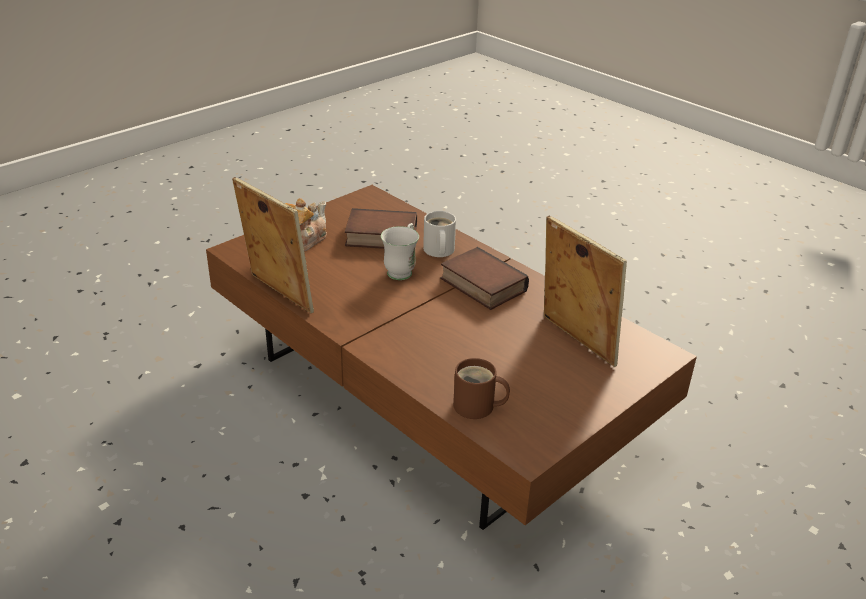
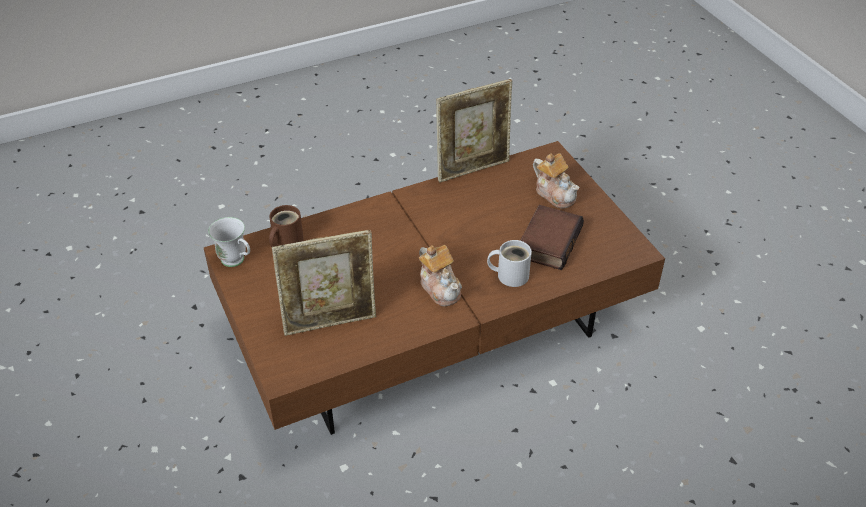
camera: 110 degrees right, 10 degrees up
white mug [381,223,419,280] -> white mug moved to [208,217,250,267]
book [441,247,529,310] -> teapot [418,245,462,306]

